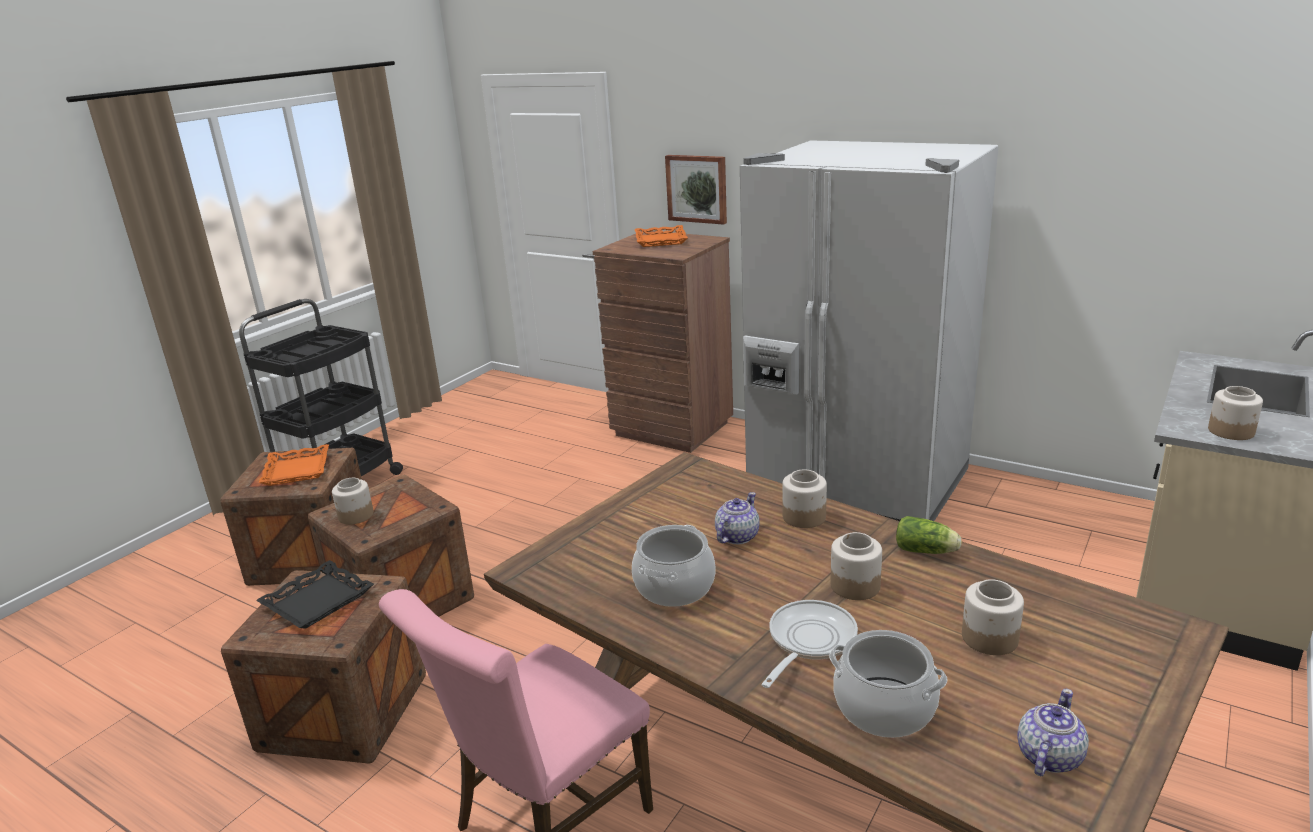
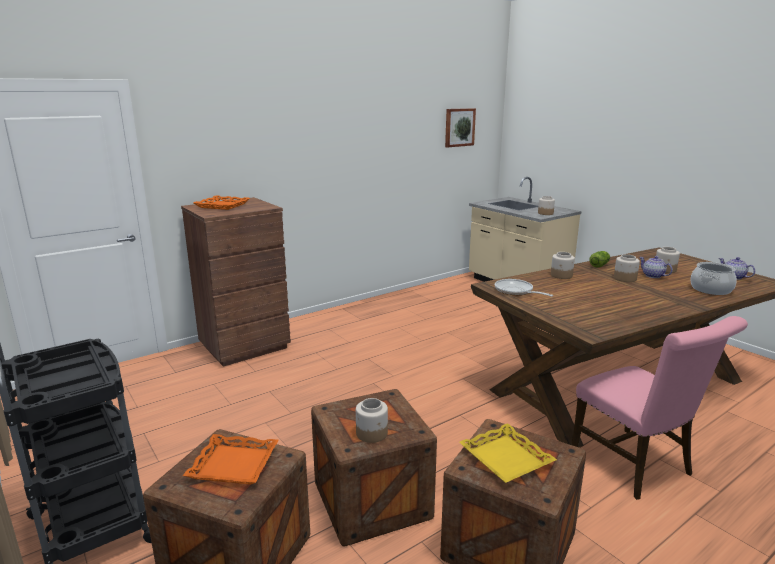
camera: 70 degrees left, 5 degrees down
black tray [256,560,374,629] -> yellow tray [459,423,557,483]
cooking pot [632,525,716,607] -> none
picture [665,155,727,225] -> picture moved to [445,108,476,147]
teapot [715,492,760,544] -> teapot moved to [639,256,673,278]
white fridge [740,140,998,521] -> none
frying pan [761,600,858,688] -> frying pan moved to [495,279,553,297]

